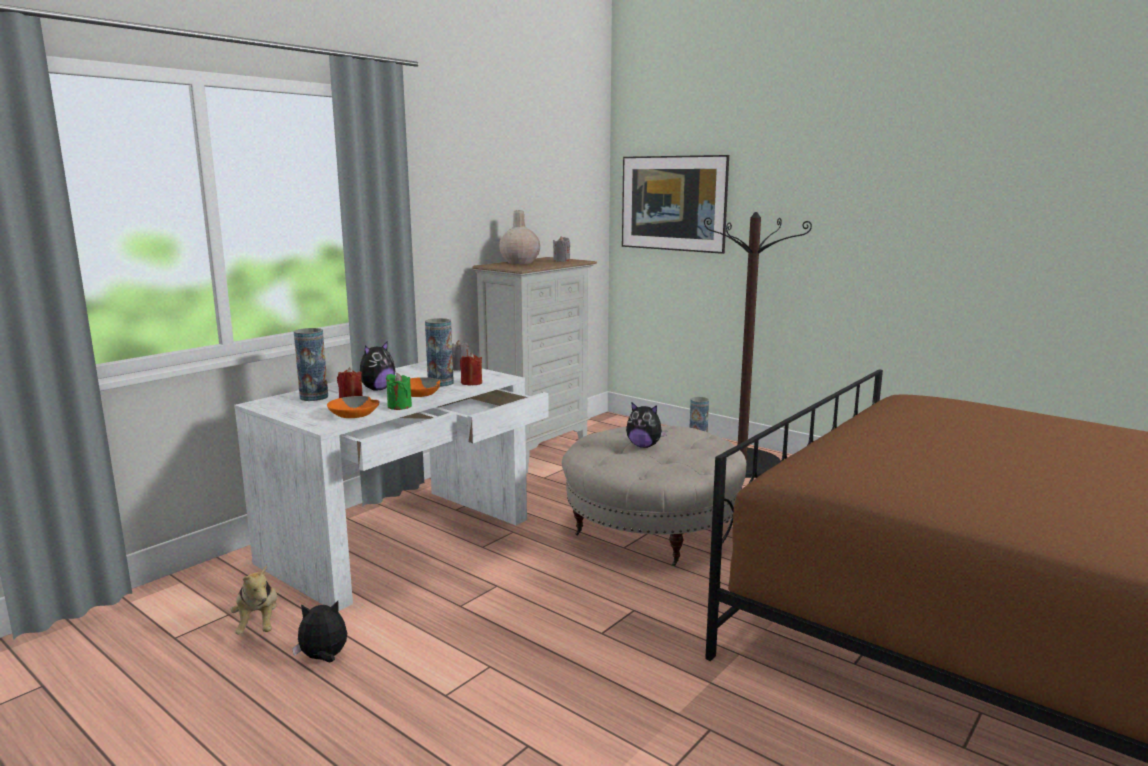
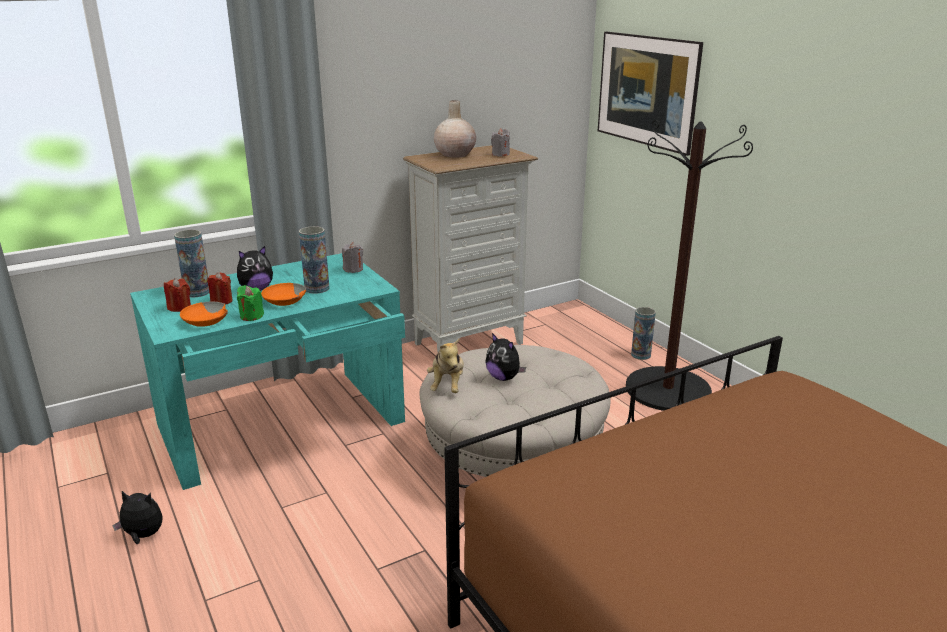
camera: 20 degrees right, 10 degrees up
plush toy [231,565,277,635] -> plush toy moved to [427,339,464,393]
white desk [234,361,549,611] -> turquoise desk [130,253,405,490]
red candle [460,352,482,385] -> red candle moved to [164,278,191,312]

